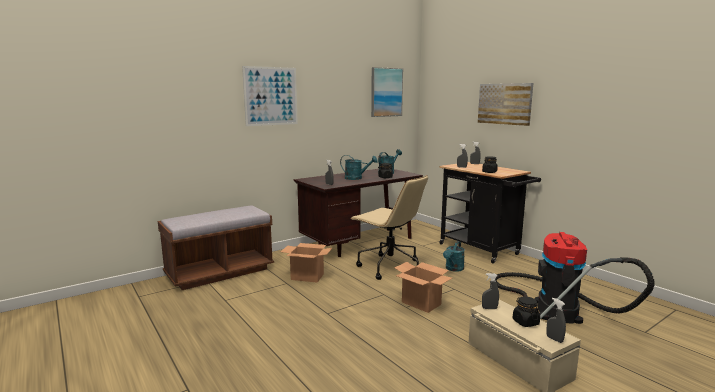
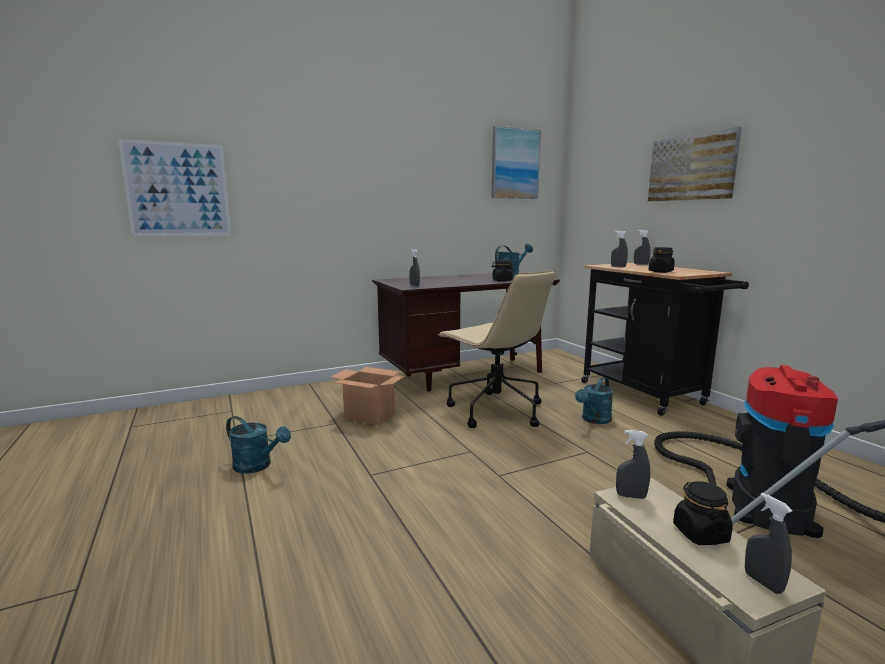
camera: 10 degrees right, 0 degrees up
brown bench [158,206,274,290] -> none
picture [242,66,298,126] -> picture moved to [118,139,231,237]
turquoise watering can [340,155,378,180] -> turquoise watering can moved to [226,416,291,474]
cardboard box [394,262,452,313] -> none

